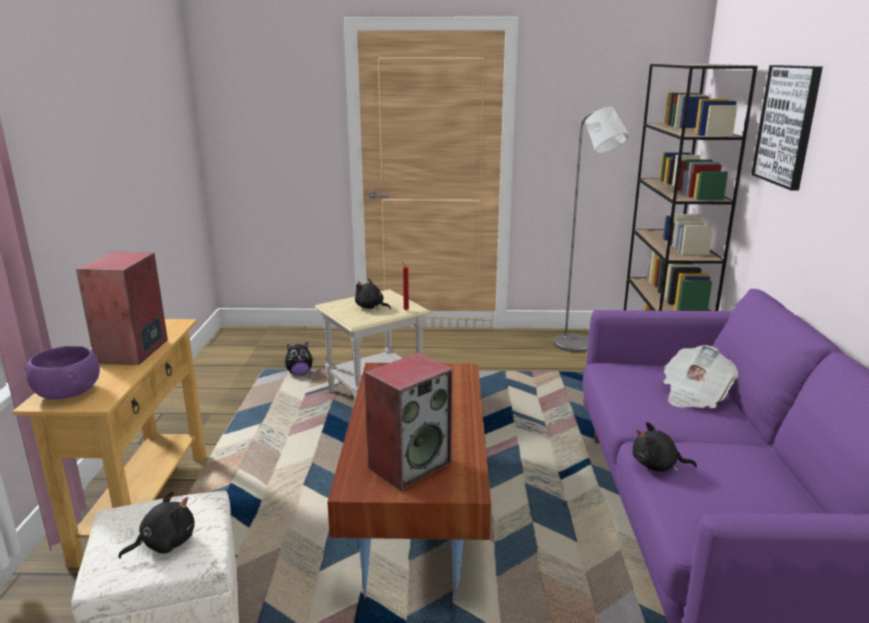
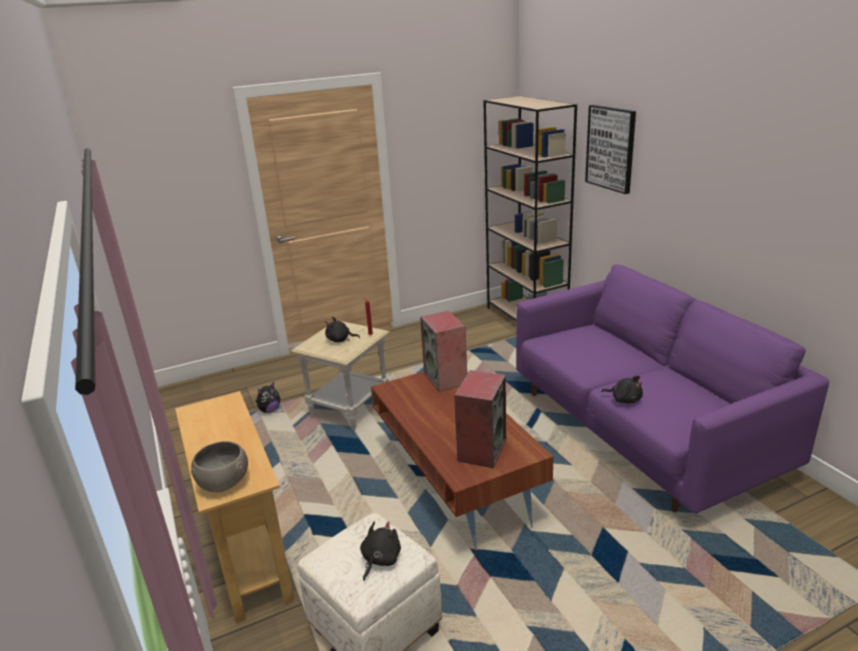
camera: 25 degrees left, 5 degrees up
purple bowl [25,346,100,400] -> grey bowl [191,441,248,492]
speaker [76,251,168,365] -> speaker moved to [420,311,467,392]
grey floor lamp [554,106,629,353] -> none
black plush toy [632,422,697,472] -> black plush toy turned 135 degrees counterclockwise [601,376,643,403]
newspaper [664,345,738,408] -> none

